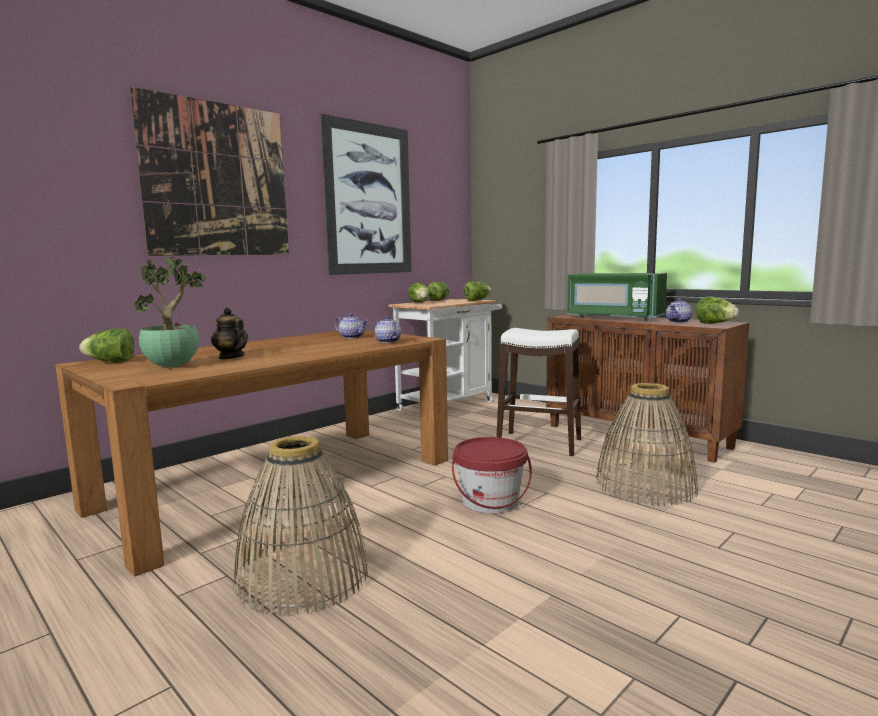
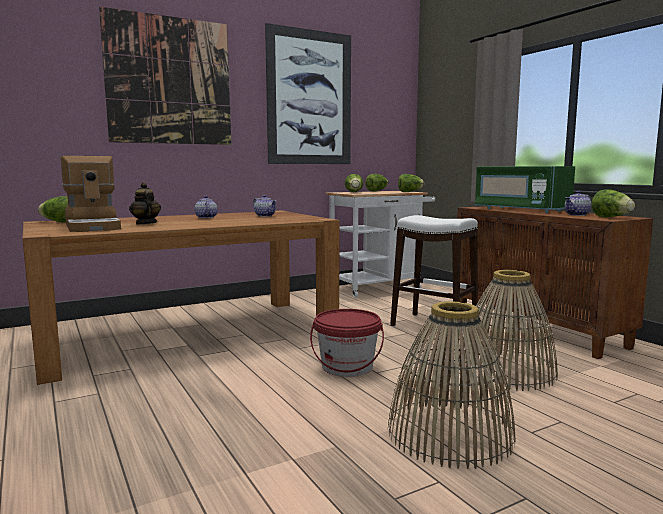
camera: 15 degrees right, 0 degrees up
potted plant [134,257,205,367] -> coffee machine [61,156,121,232]
basket [234,436,368,616] -> basket moved to [388,301,515,469]
teapot [375,316,401,343] -> teapot moved to [195,196,217,218]

